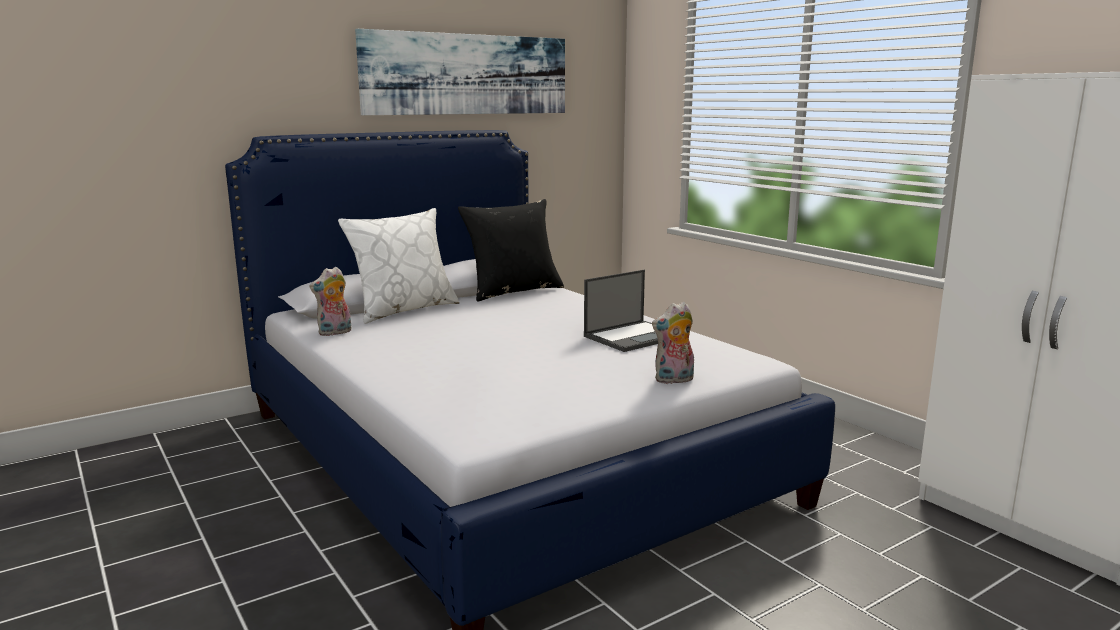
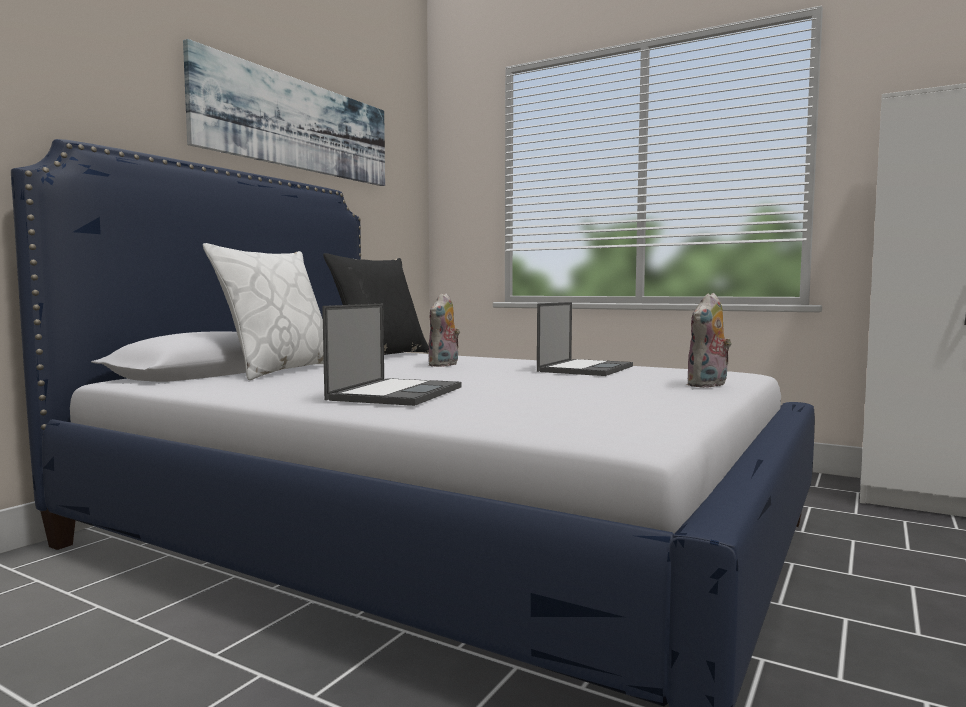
camera: 25 degrees left, 10 degrees down
plush toy [309,267,352,336] -> plush toy moved to [428,293,460,367]
none -> laptop [322,304,461,406]

